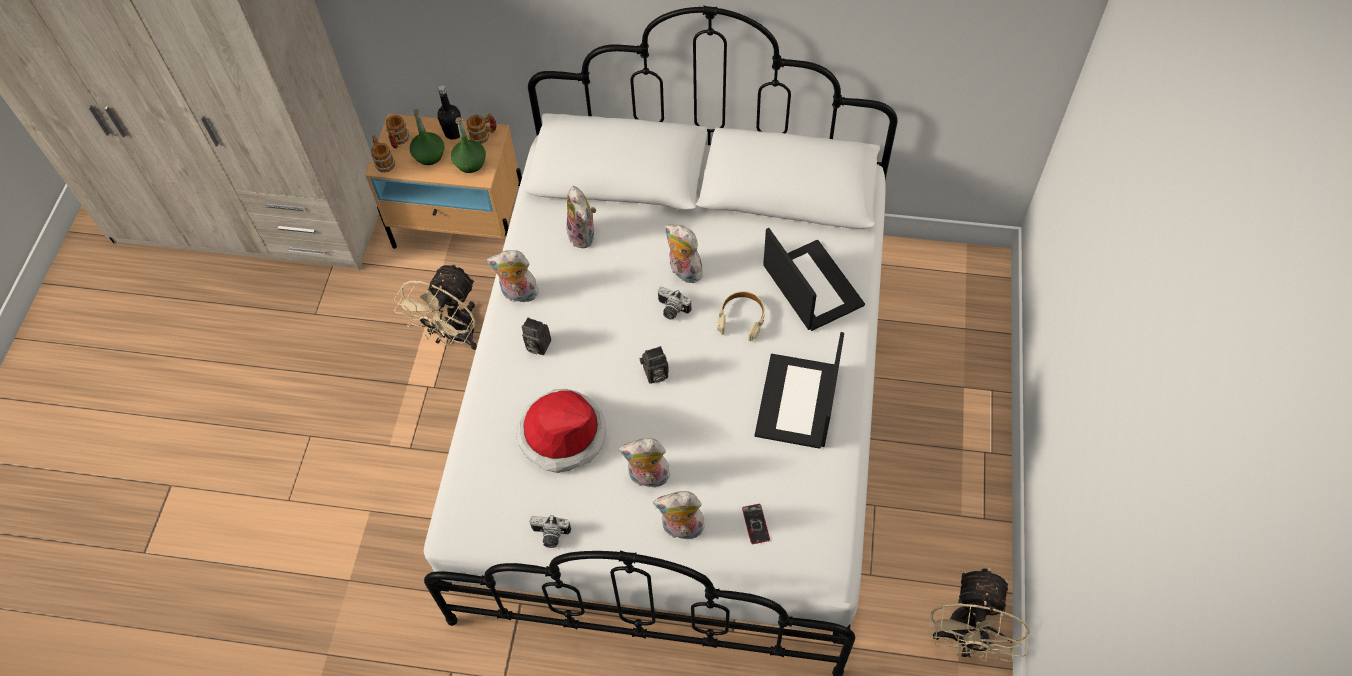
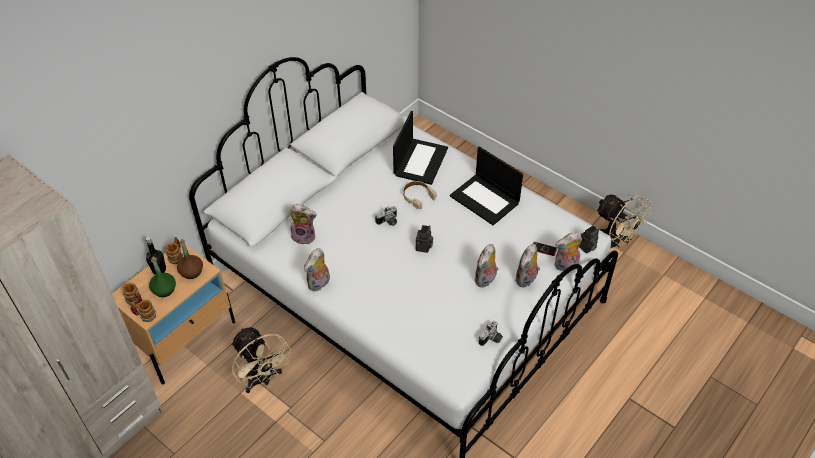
camera: 60 degrees left, 10 degrees down
green bottle [451,117,486,173] -> brown bottle [177,239,203,279]
hat [517,389,606,473] -> none
camera [522,318,551,355] -> camera moved to [579,226,599,254]
plush toy [665,224,704,283] -> plush toy moved to [555,232,582,272]
laptop [763,228,865,331] -> laptop turned 105 degrees clockwise [393,111,448,185]

